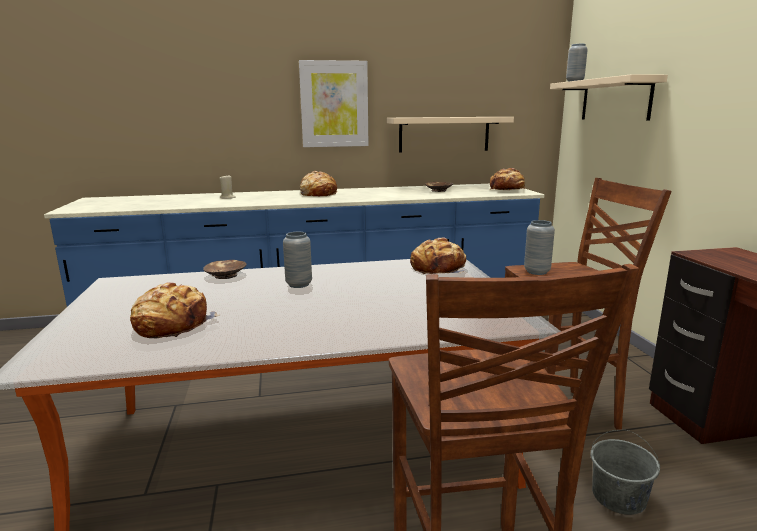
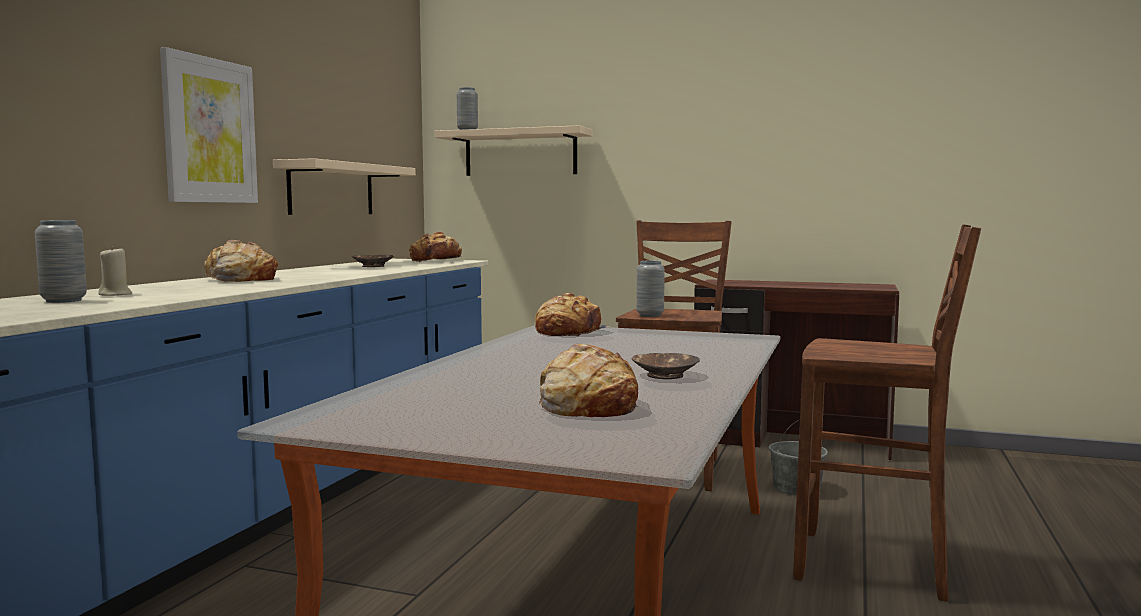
camera: 60 degrees left, 10 degrees down
brown bowl [203,260,247,279] -> brown bowl moved to [631,353,700,379]
grey vase [283,232,312,288] -> grey vase moved to [35,220,87,303]

